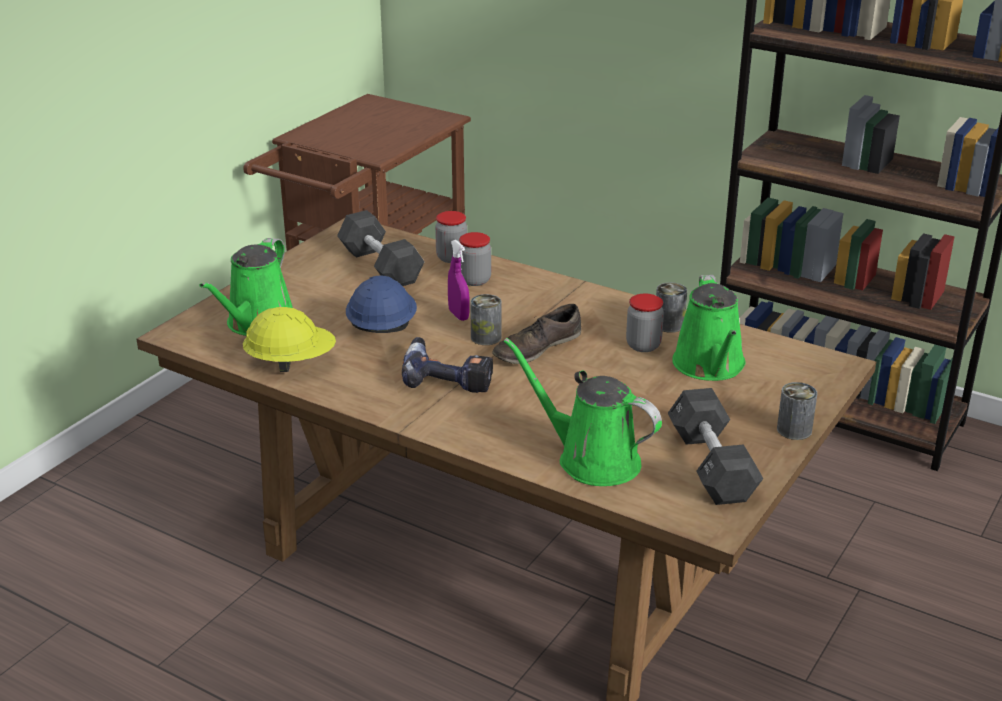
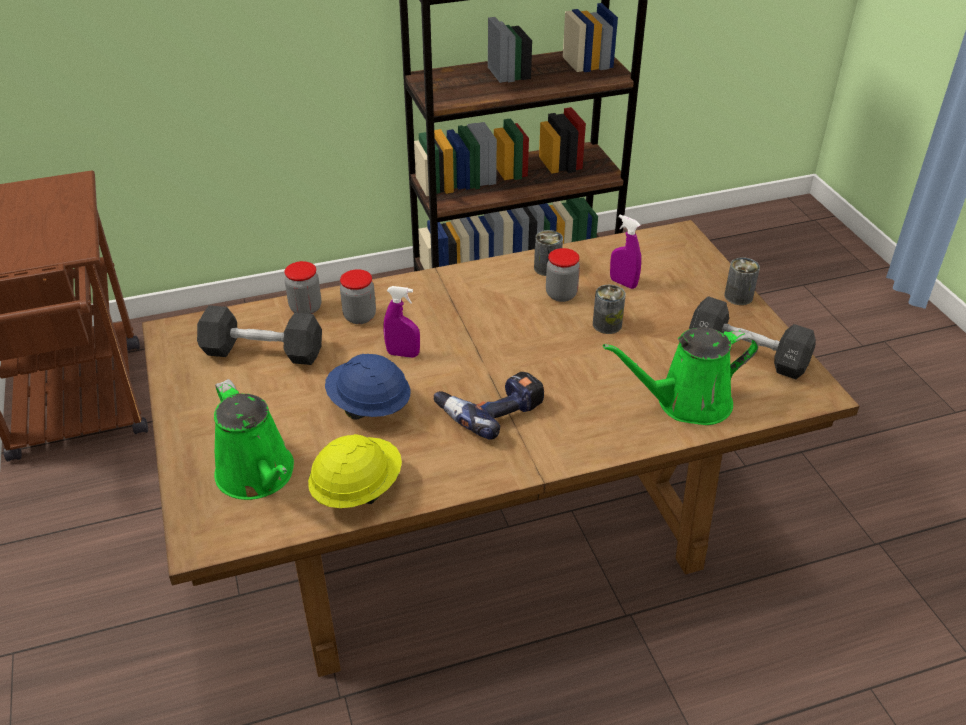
camera: 50 degrees left, 10 degrees up
can [470,294,501,345] -> can moved to [593,285,626,334]
brown shoe [492,304,582,364] -> none
green watering can [672,275,746,381] -> purple spray bottle [610,215,641,289]

